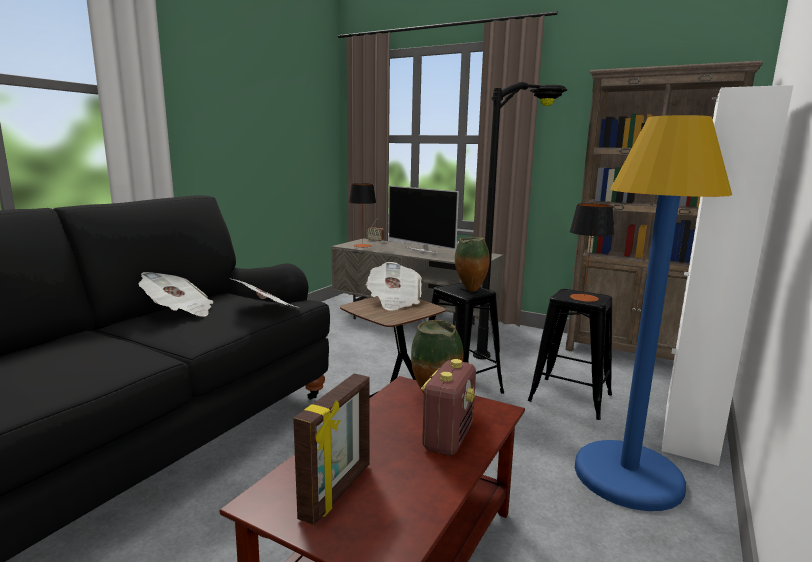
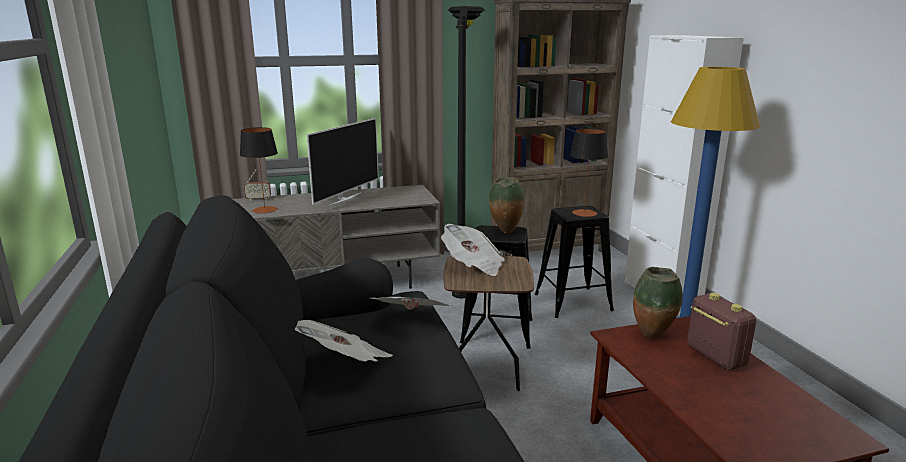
camera: 45 degrees left, 5 degrees up
picture frame [293,373,370,525] -> none
television [388,185,459,254] -> television turned 60 degrees counterclockwise [307,118,379,206]

